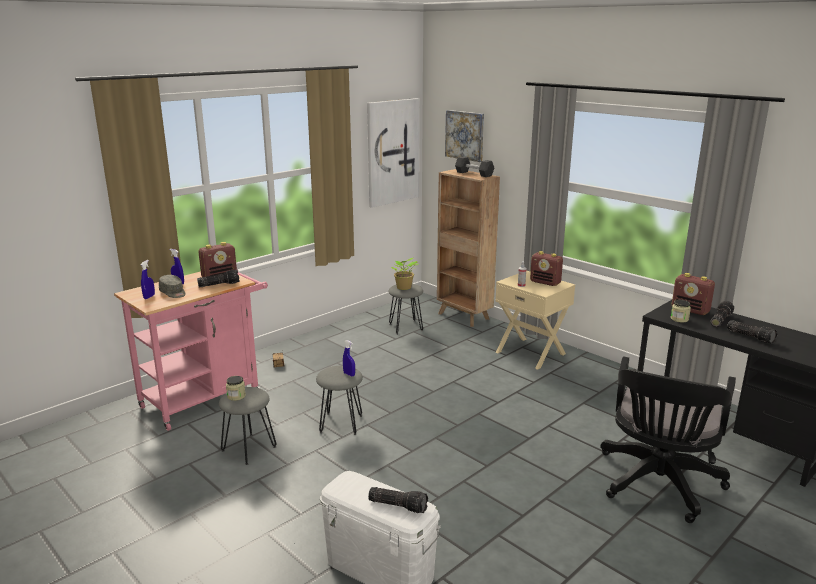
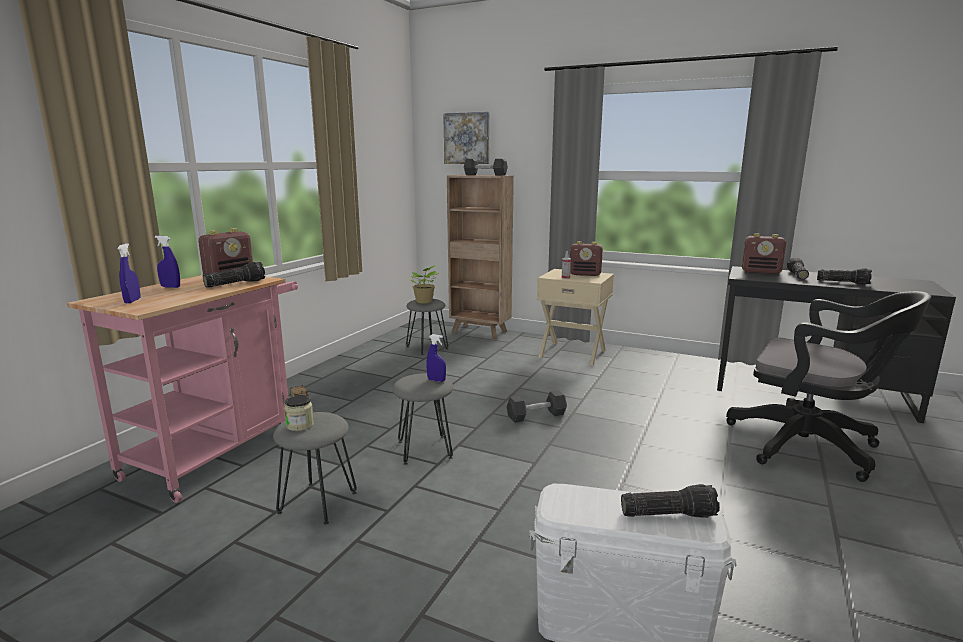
camera: 20 degrees left, 5 degrees down
grey cap [159,275,186,298] -> none
picture [367,98,419,208] -> none
black office chair [600,356,736,523] -> black office chair turned 60 degrees counterclockwise [726,291,932,482]
jar [671,300,691,323] -> none
none -> black dumbbell [507,390,567,423]

